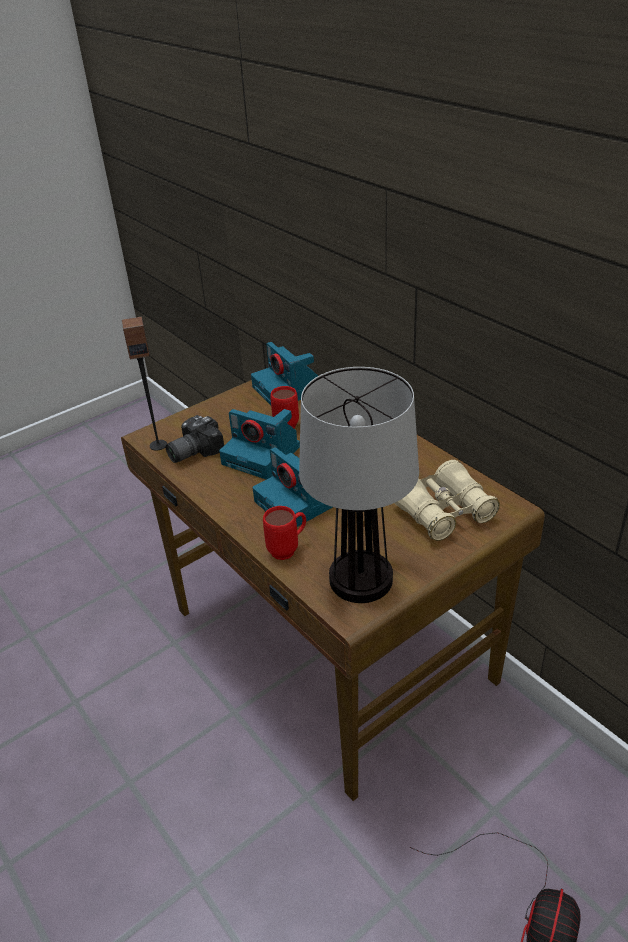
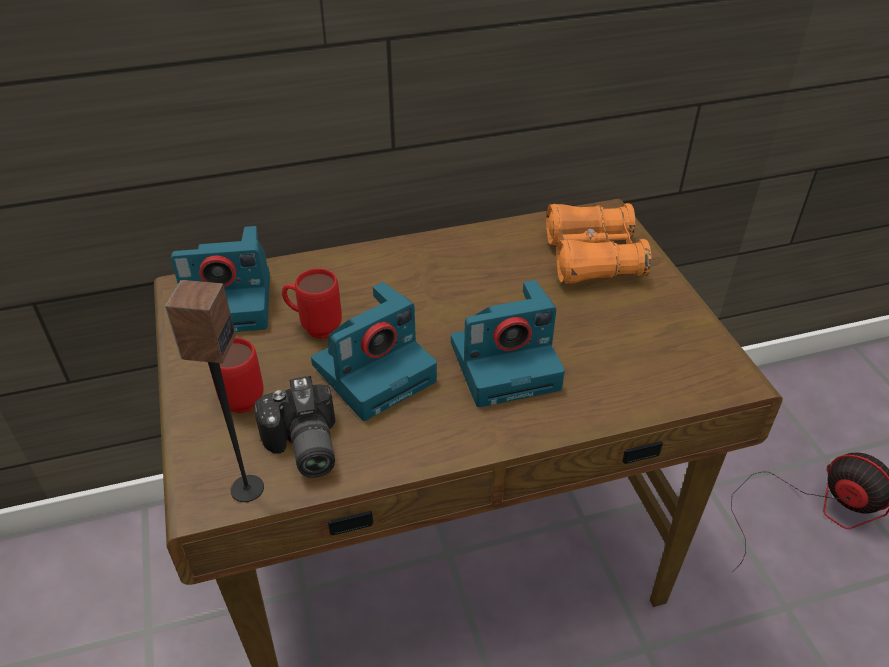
camera: 70 degrees left, 5 degrees up
red mug [263,506,306,560] -> red mug moved to [210,338,264,413]
table lamp [299,367,419,603] -> none
beige binoculars [394,460,500,541] -> orange binoculars [546,203,651,284]

